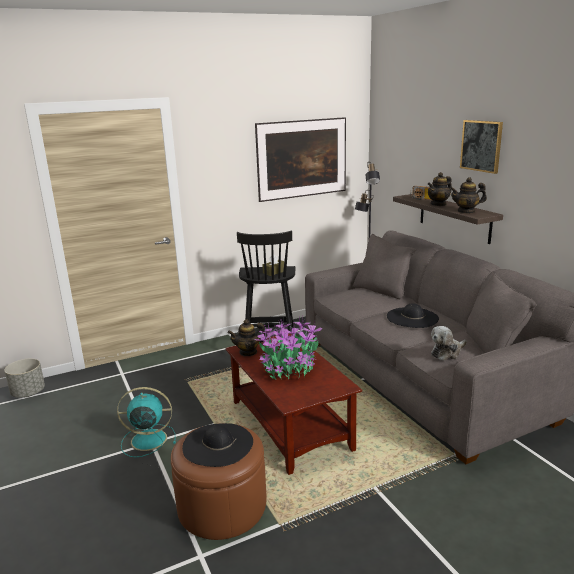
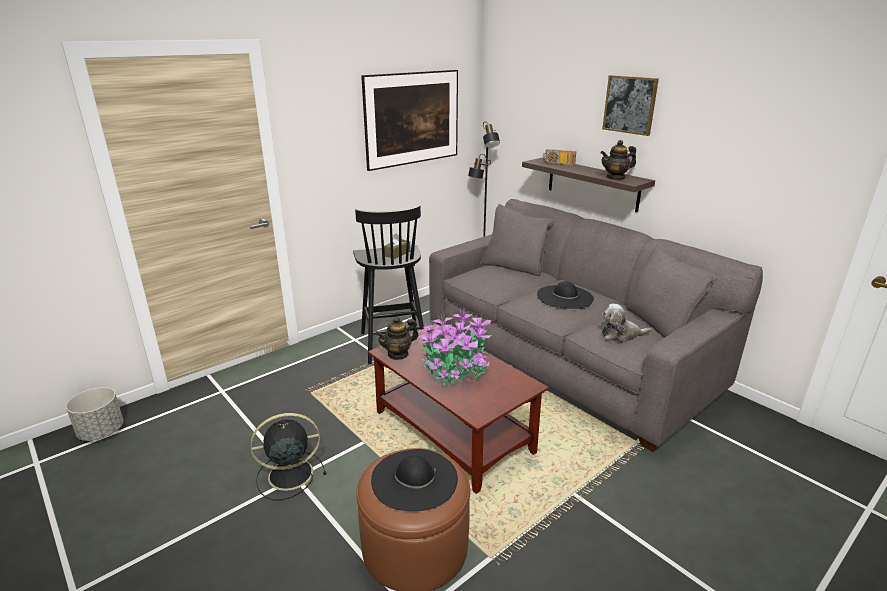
camera: 15 degrees left, 5 degrees up
turquoise fan [117,387,176,457] -> black fan [251,413,326,500]
teapot [428,172,452,206] -> none
plush toy [431,326,467,361] -> plush toy turned 45 degrees clockwise [602,304,652,343]

